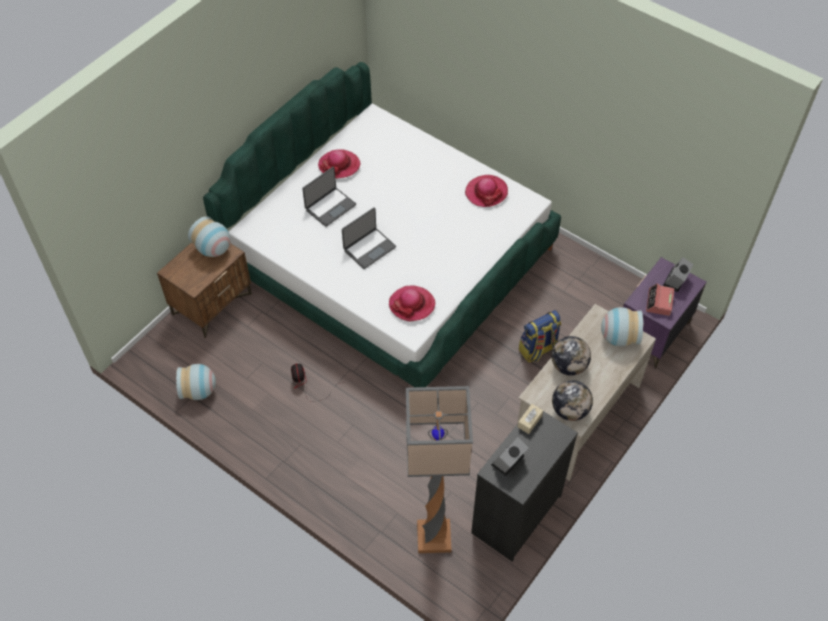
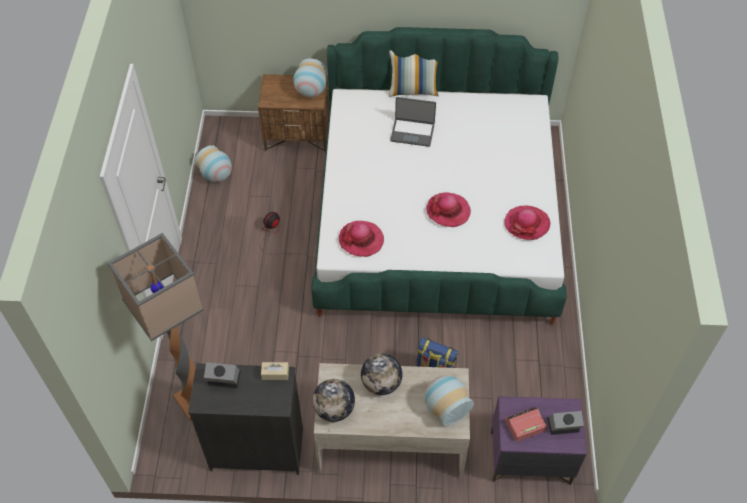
camera: 55 degrees right, 0 degrees up
hat [318,149,360,179] -> hat moved to [426,193,471,227]
laptop [342,207,396,269] -> none
none -> pillow [389,50,439,97]

